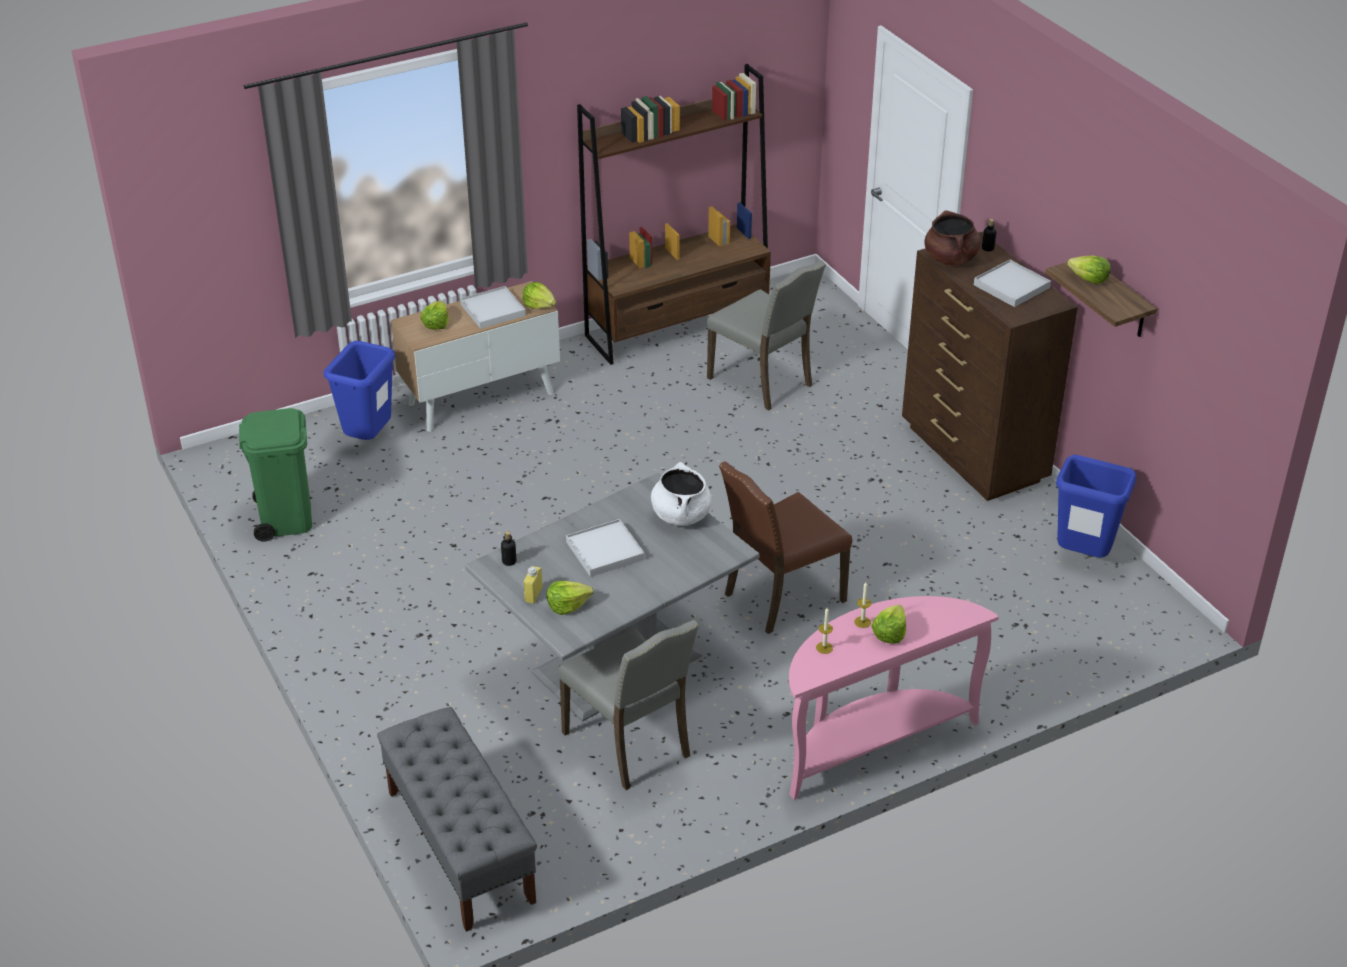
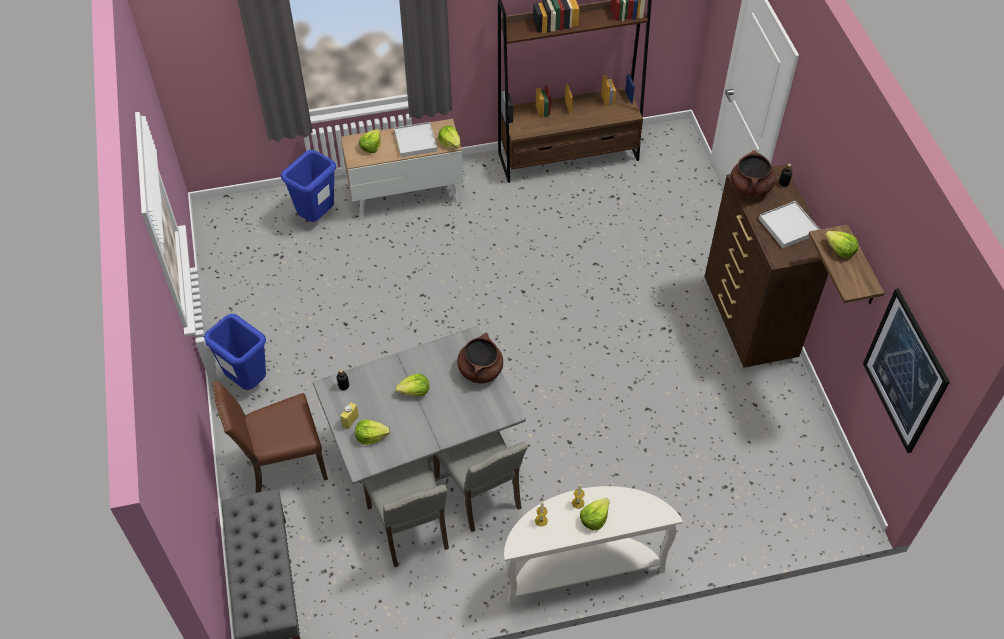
camera: 15 degrees right, 15 degrees up
green trash can [239,408,312,542] -> none
white tray [566,519,645,577] -> lettuce [395,374,429,396]
white cooking pot [651,462,712,526] -> brown cooking pot [458,333,503,383]
grey chair [707,260,826,411] -> grey chair moved to [433,431,528,532]
brown chair [719,461,852,634] -> brown chair moved to [212,381,328,493]
pink console table [789,596,999,800] -> white console table [504,486,683,606]
blue trash can [1056,455,1136,558] -> blue trash can moved to [204,314,266,390]
none -> picture [863,288,950,453]

